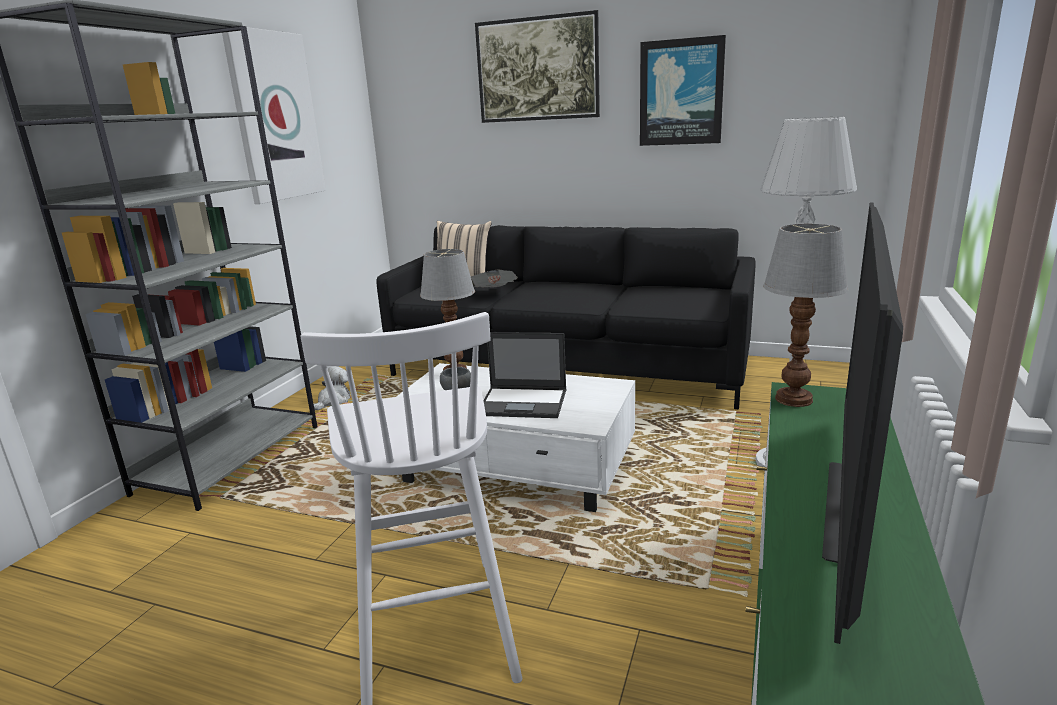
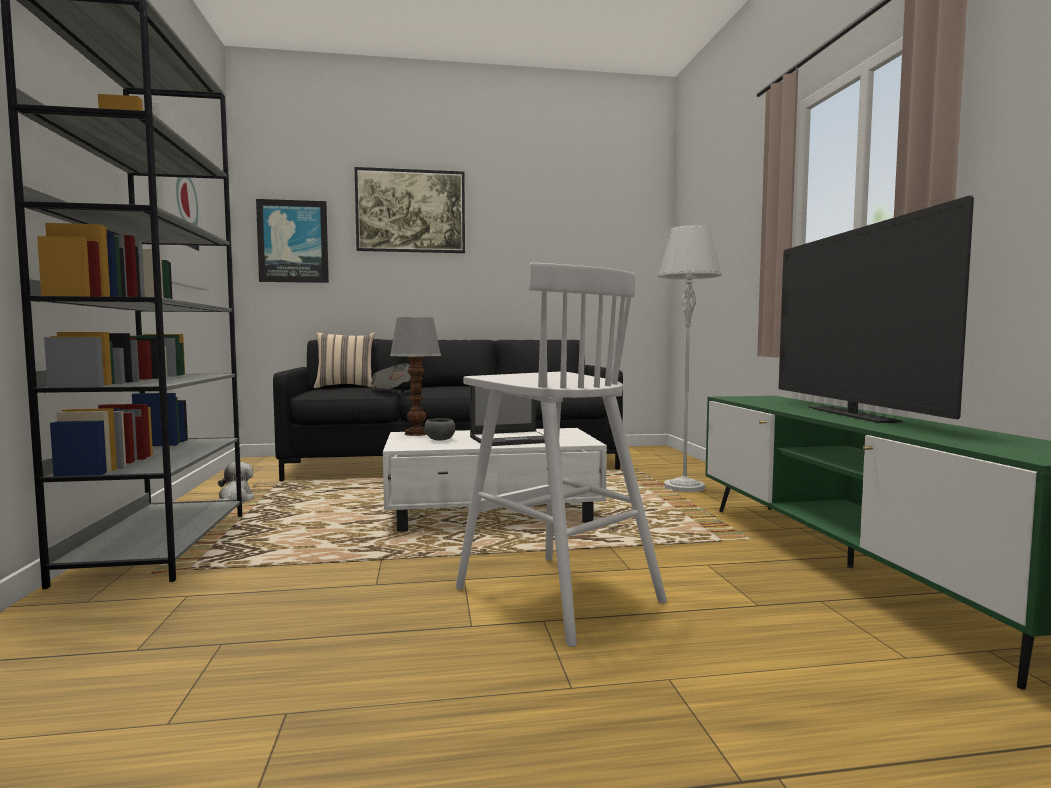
camera: 30 degrees left, 15 degrees down
picture [640,35,726,146] -> picture moved to [256,199,329,283]
table lamp [763,224,848,407] -> none

